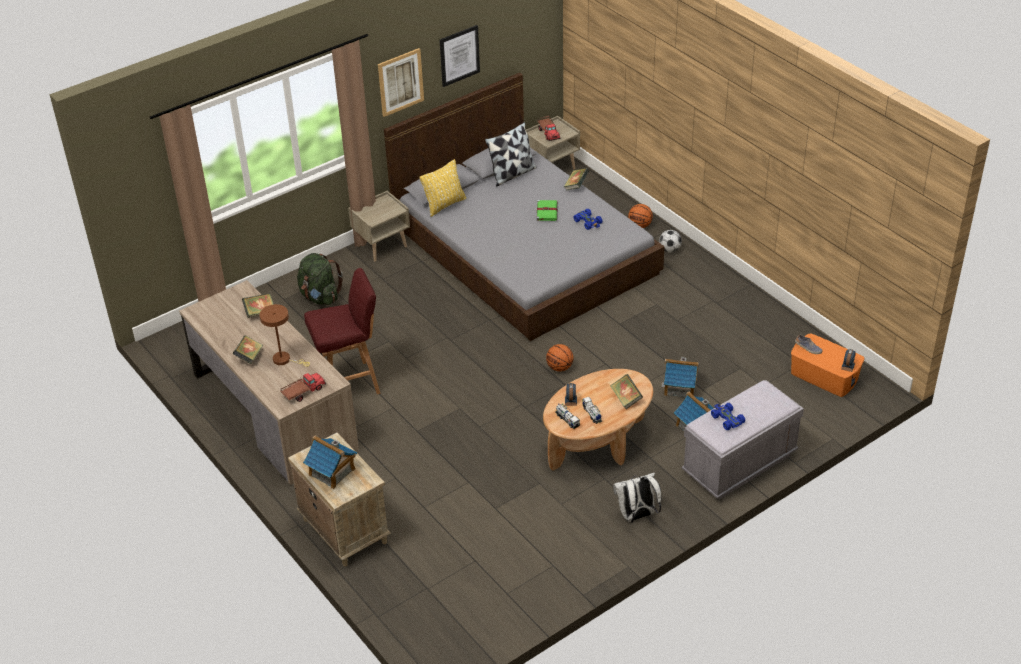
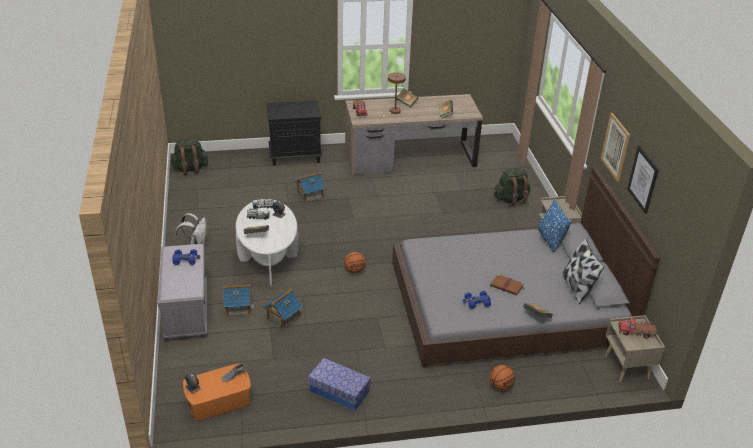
camera: 115 degrees right, 5 degrees down
beige nightstand [288,433,391,566] -> black nightstand [266,101,322,166]
toy house [303,436,357,489] -> toy house moved to [295,172,325,203]
red stool [304,268,380,394] -> none
yellow pillow [420,159,466,217] -> blue pillow [538,200,571,253]
green book [536,200,558,221] -> brown book [490,274,525,295]
brown coffee table [543,369,653,471] -> white coffee table [236,199,298,286]
football [659,230,682,253] -> none
none -> green backpack [170,138,208,175]
none -> storage box [308,358,371,411]

